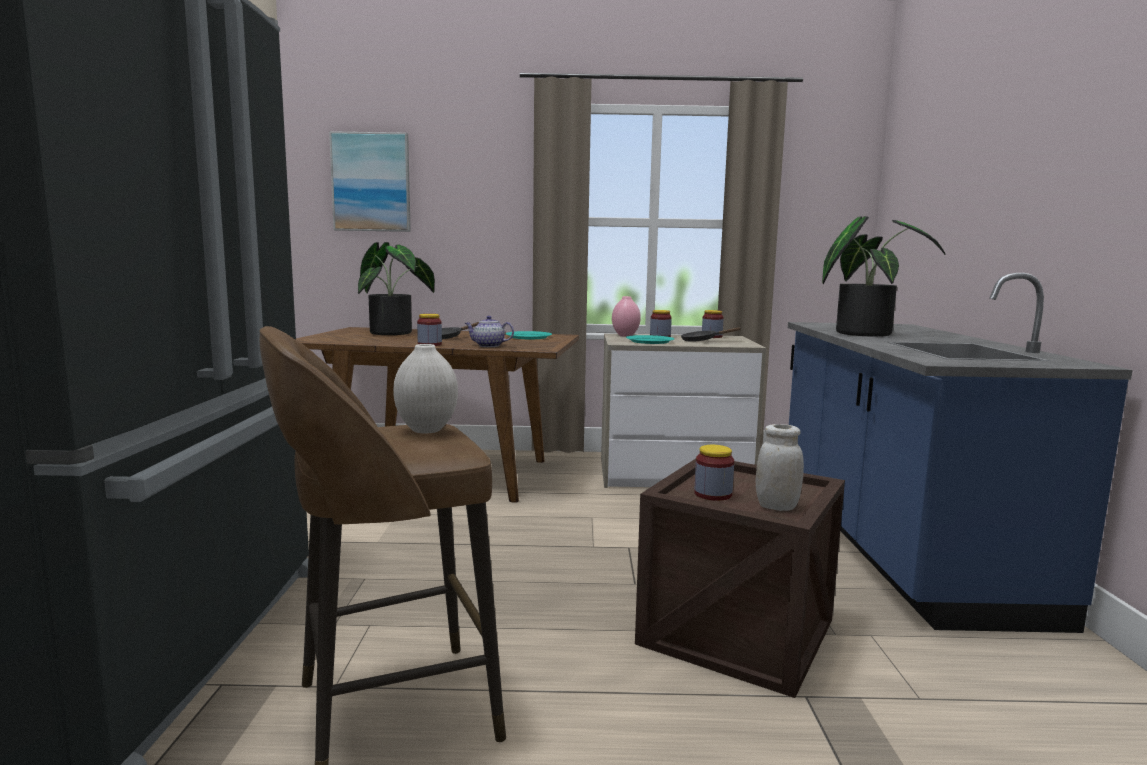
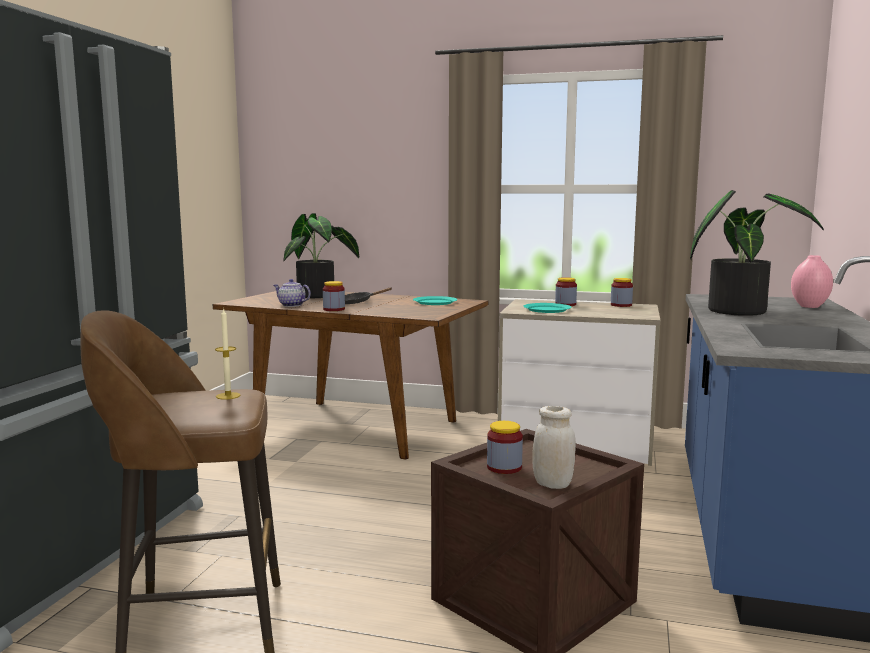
camera: 15 degrees right, 0 degrees up
picture [329,131,411,232] -> none
white vase [393,344,458,433] -> candle [215,308,241,400]
teapot [465,316,514,347] -> teapot moved to [273,279,311,307]
pink vase [612,296,641,337] -> pink vase moved to [791,255,833,308]
black frying pan [681,327,741,342] -> none

